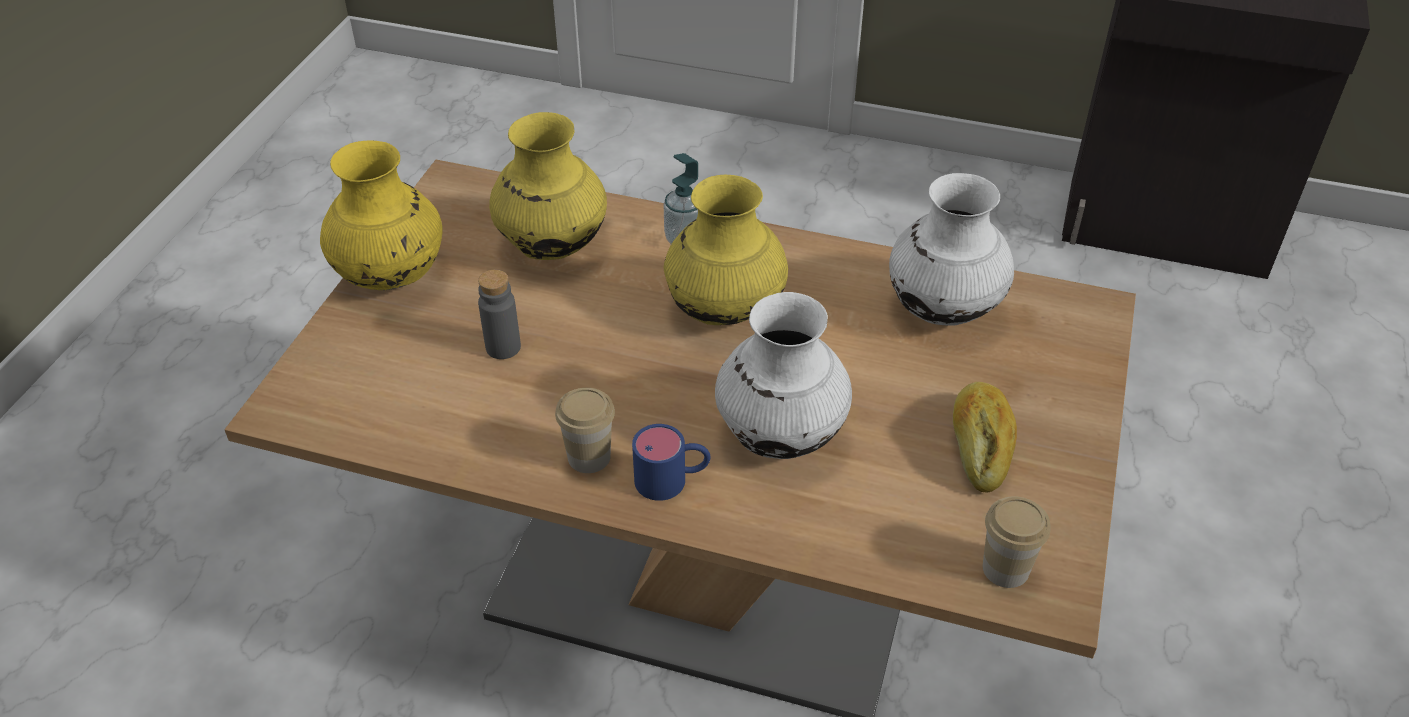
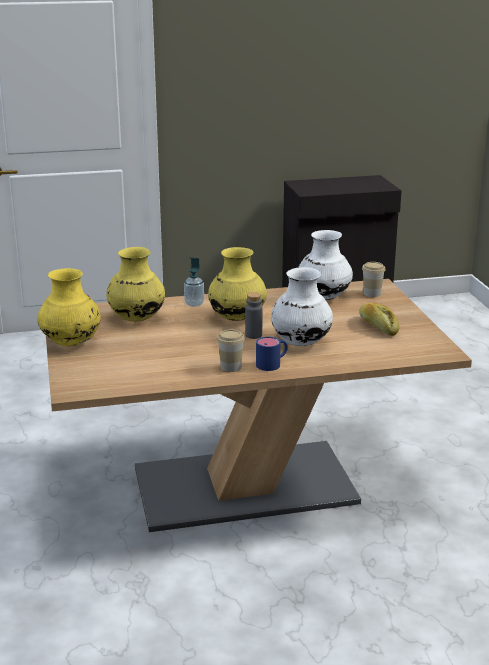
camera: 30 degrees left, 20 degrees down
grey bottle [478,270,521,359] -> grey bottle moved to [245,292,262,339]
cup [983,496,1050,588] -> cup moved to [362,262,385,297]

